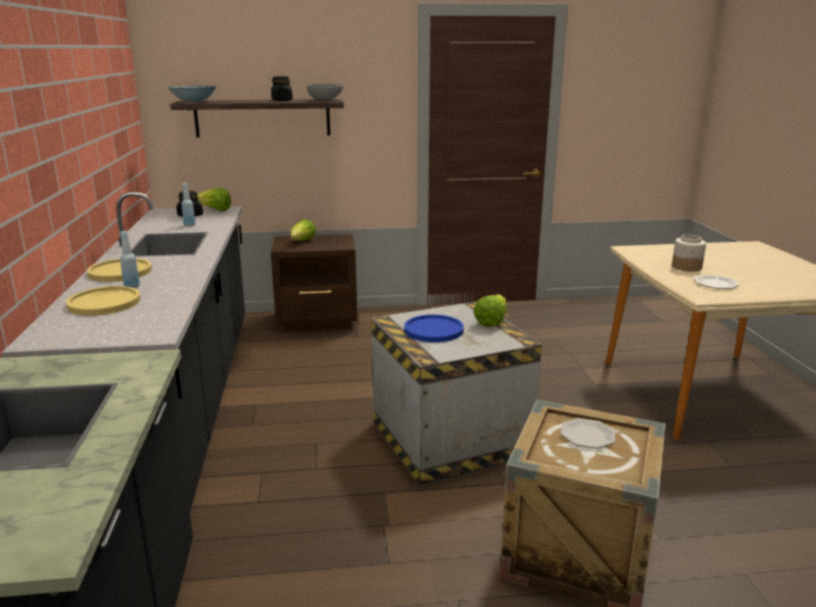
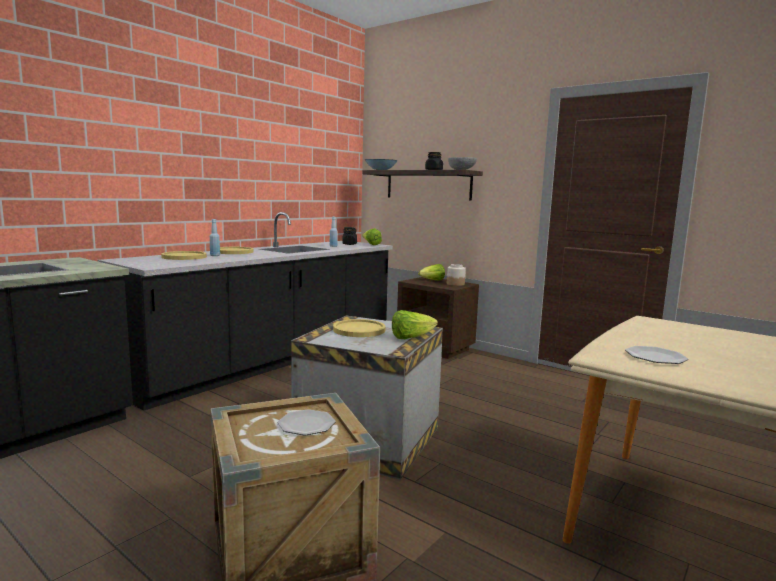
camera: 45 degrees right, 10 degrees down
blue plate [404,314,464,342] -> yellow plate [333,319,386,337]
jar [672,235,706,272] -> jar moved to [447,264,466,286]

